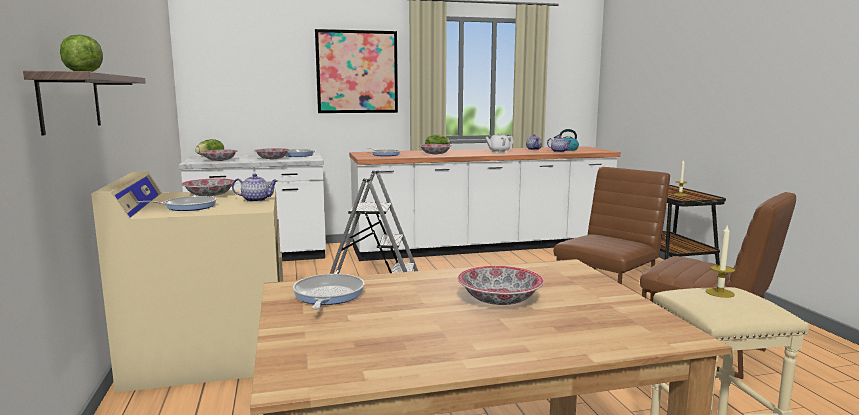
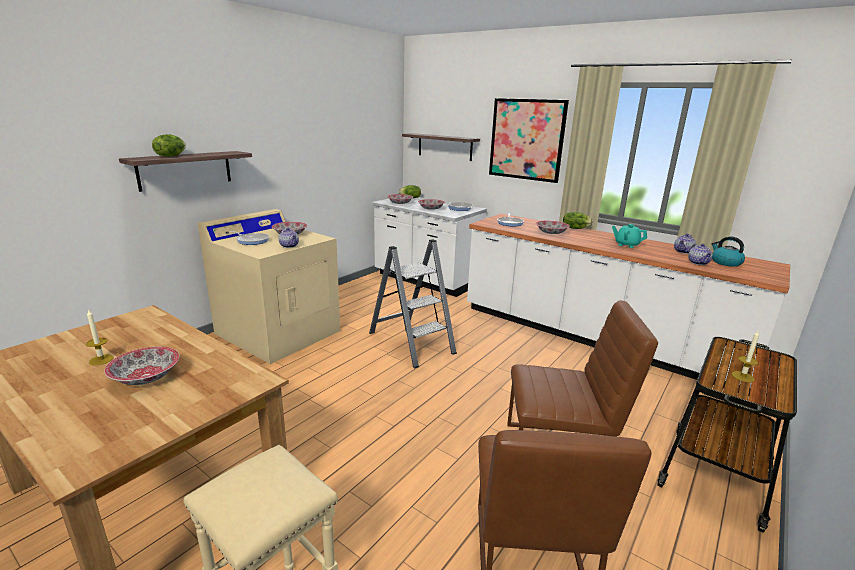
camera: 50 degrees right, 10 degrees up
frying pan [293,274,365,310] -> none
white teapot [485,133,514,153] -> turquoise teapot [612,224,647,248]
candle [706,226,735,298] -> candle moved to [86,309,114,365]
none -> shelf [402,133,480,161]

